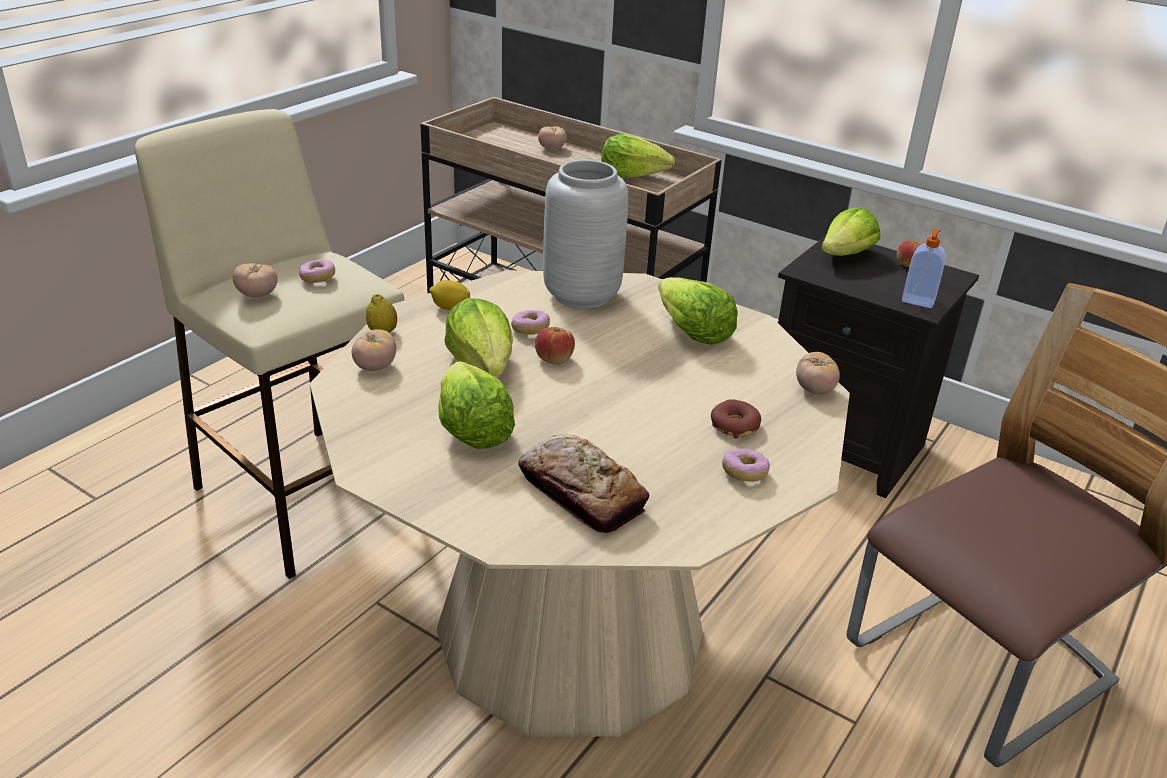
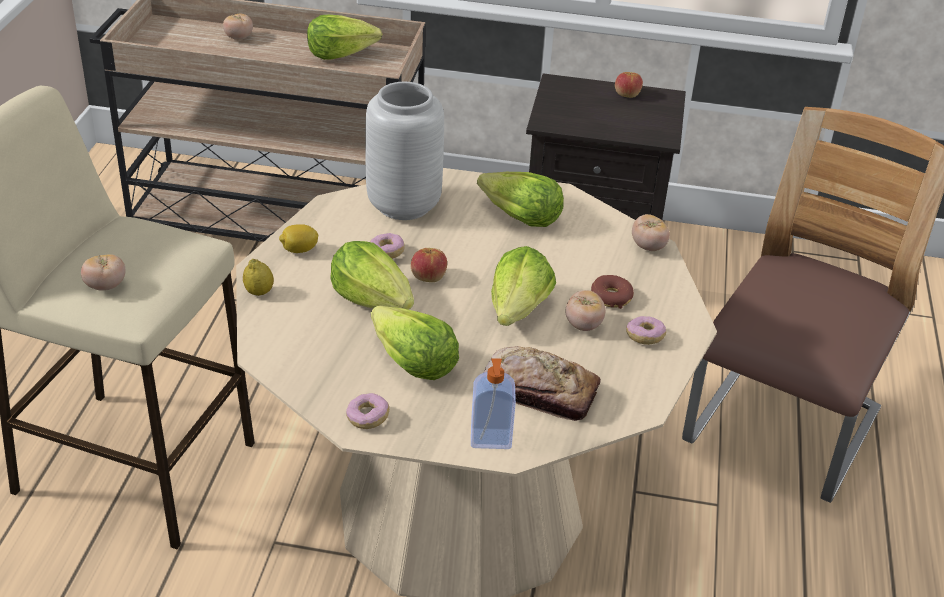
camera: 25 degrees left, 5 degrees up
donut [299,259,335,283] -> donut moved to [346,393,390,429]
tomato [352,329,396,371] -> tomato moved to [566,290,605,331]
lettuce [821,207,880,256] -> lettuce moved to [491,246,556,326]
soap dispenser [902,229,946,308] -> soap dispenser moved to [471,358,516,449]

